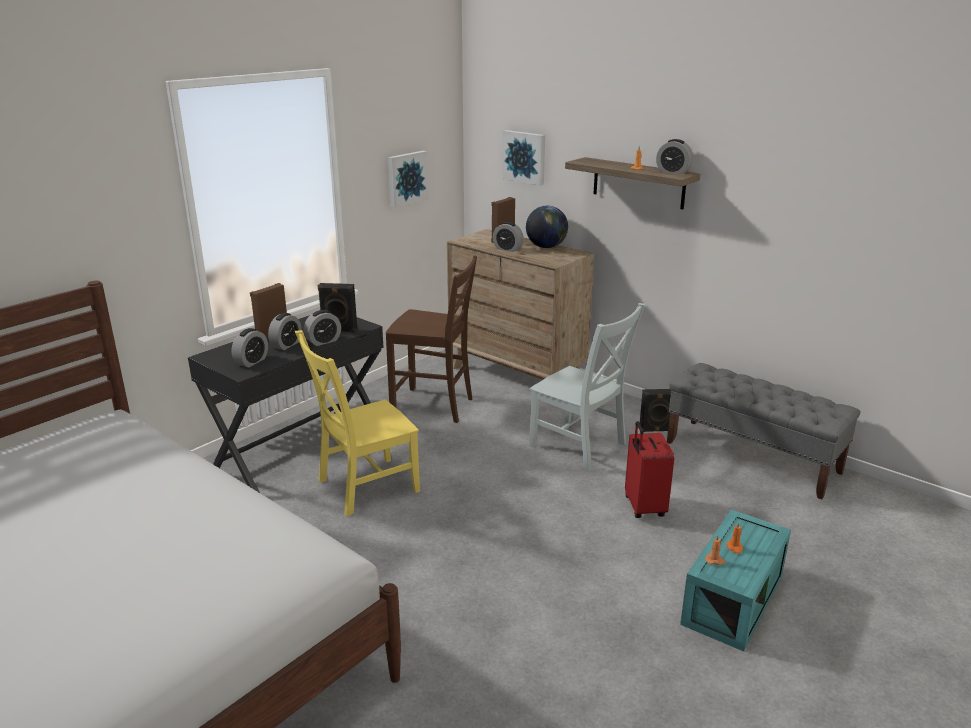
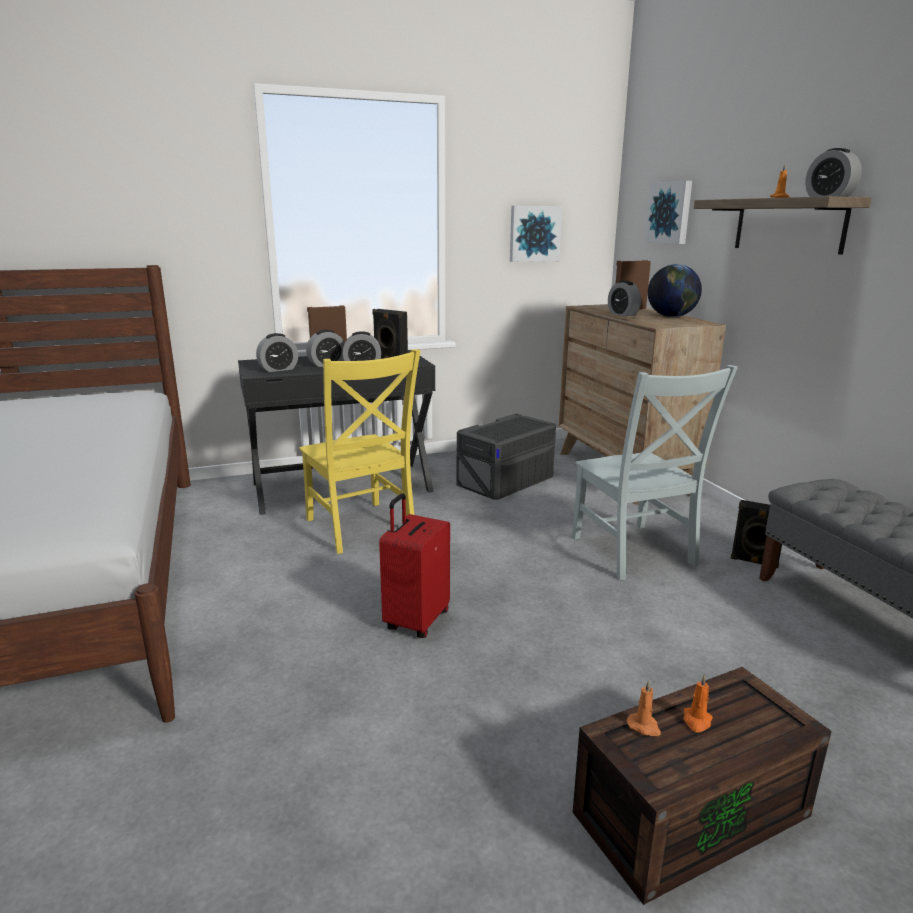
camera: 30 degrees right, 5 degrees down
yellow chair [295,330,420,517] -> yellow chair turned 120 degrees counterclockwise [299,349,421,554]
brown chair [386,255,477,423] -> grey storage box [456,414,556,500]
red suitcase [625,421,675,518] -> red suitcase moved to [379,493,450,638]
turquoise storage box [680,510,791,651] -> brown storage box [573,667,832,905]

